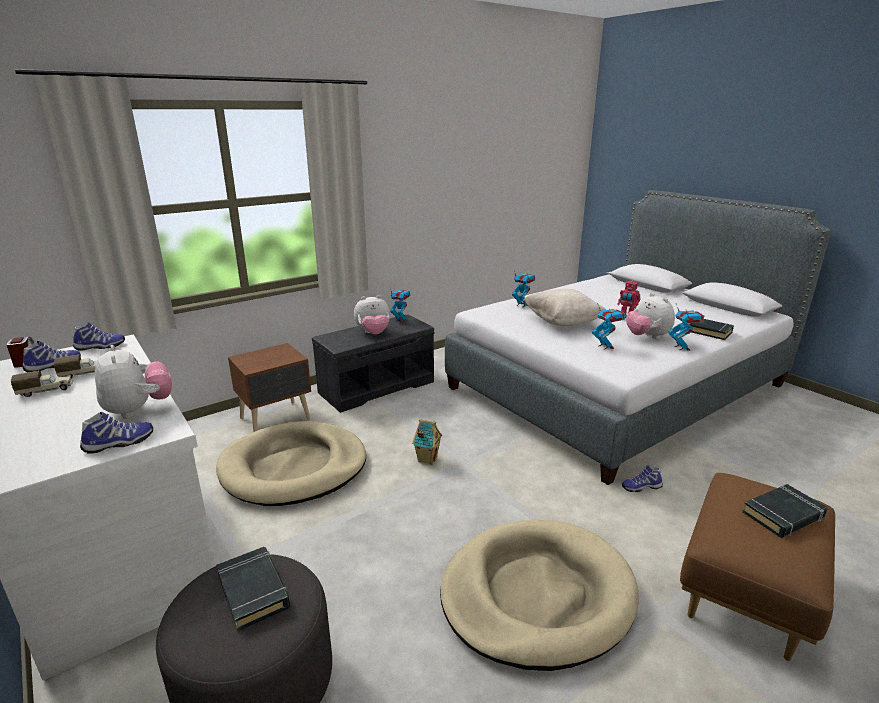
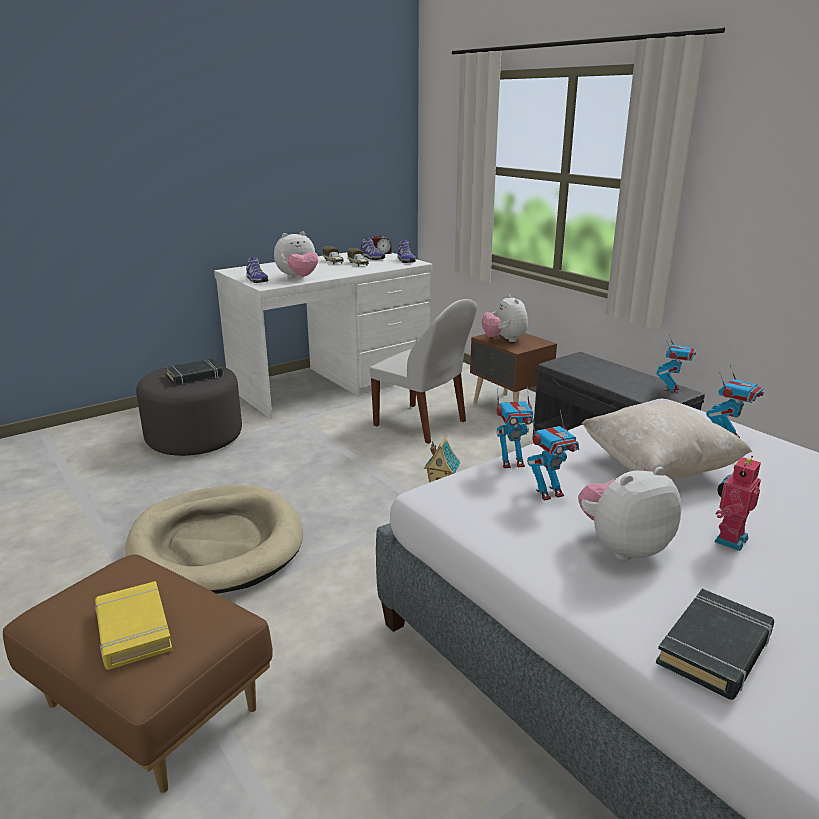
camera: 90 degrees right, 0 degrees up
beige dog bed [216,421,366,506] -> white chair [370,299,477,444]
plush toy [354,295,390,335] -> plush toy moved to [482,294,528,342]
shoe [622,465,663,492] -> none
toy robot [668,304,704,351] -> toy robot moved to [497,386,535,468]
black book [742,484,827,538] -> yellow book [95,581,173,670]

